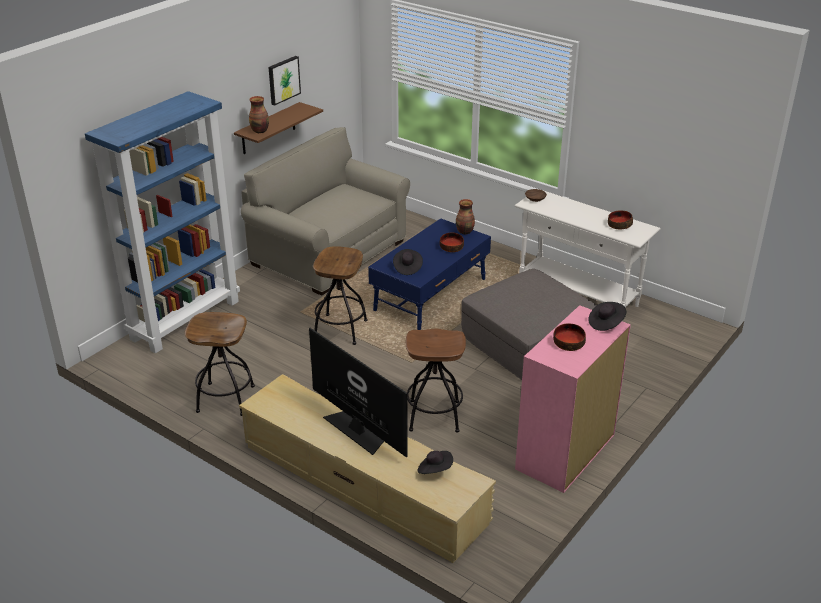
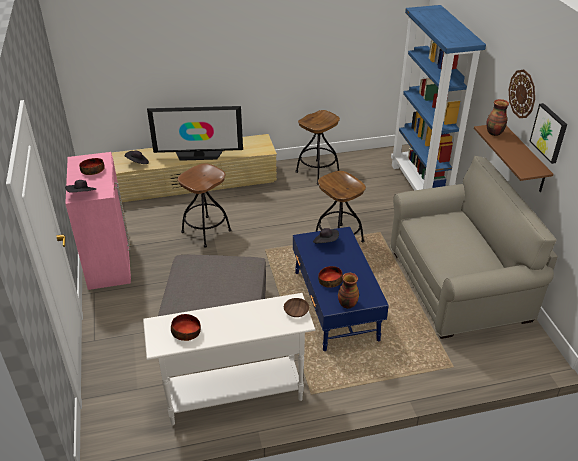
camera: 130 degrees right, 5 degrees up
none -> wall clock [508,69,535,118]

